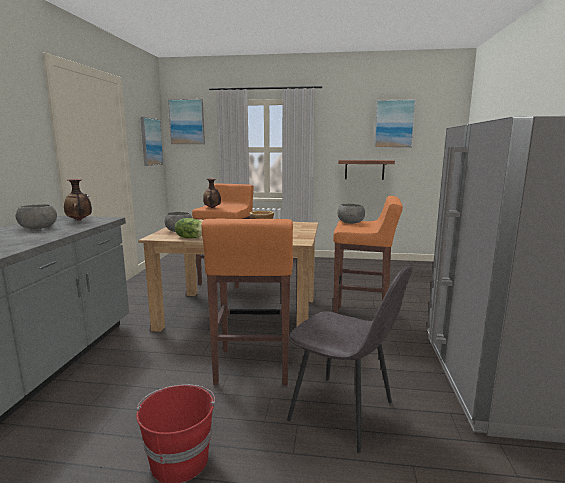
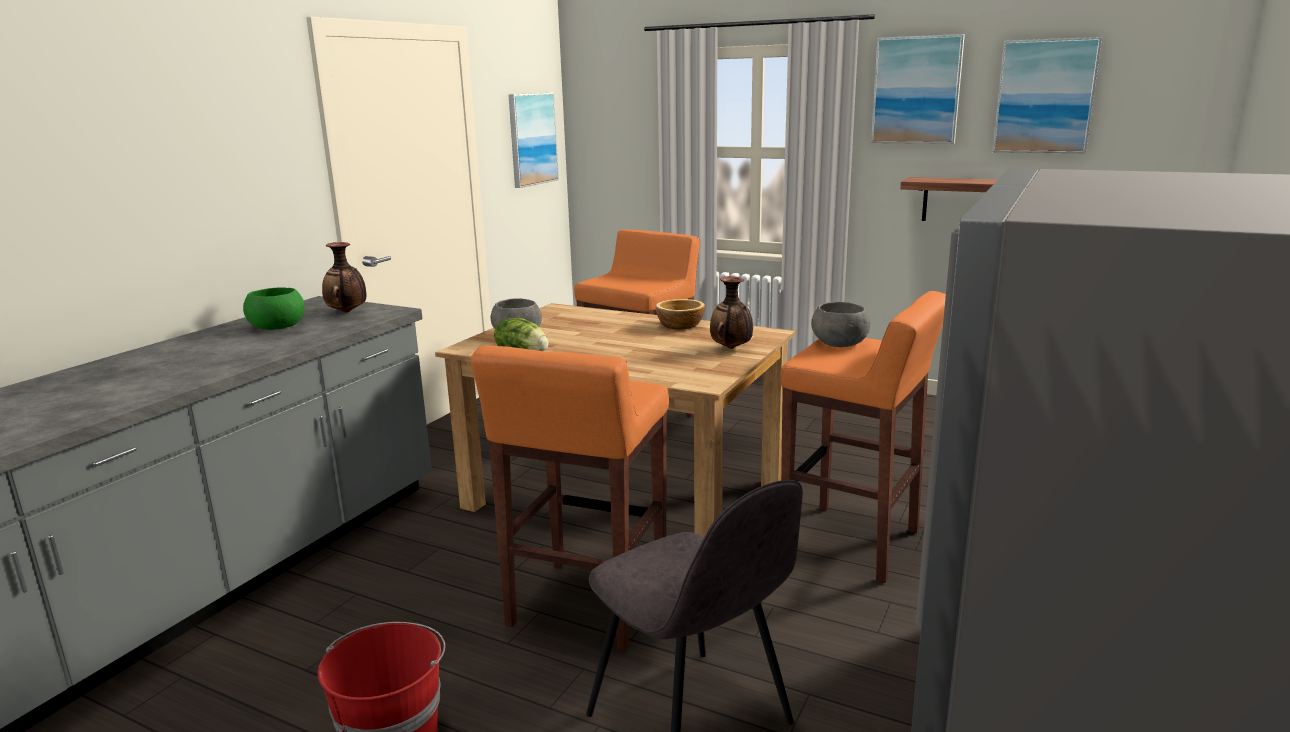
camera: 20 degrees right, 5 degrees up
grey bowl [16,204,57,229] -> green bowl [243,287,304,330]
picture [168,99,205,144] -> picture moved to [871,34,965,144]
vase [203,178,221,208] -> vase moved to [710,276,753,349]

